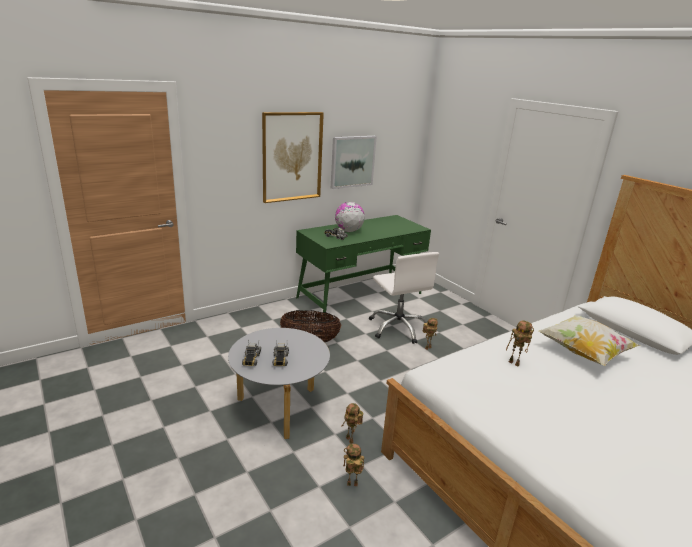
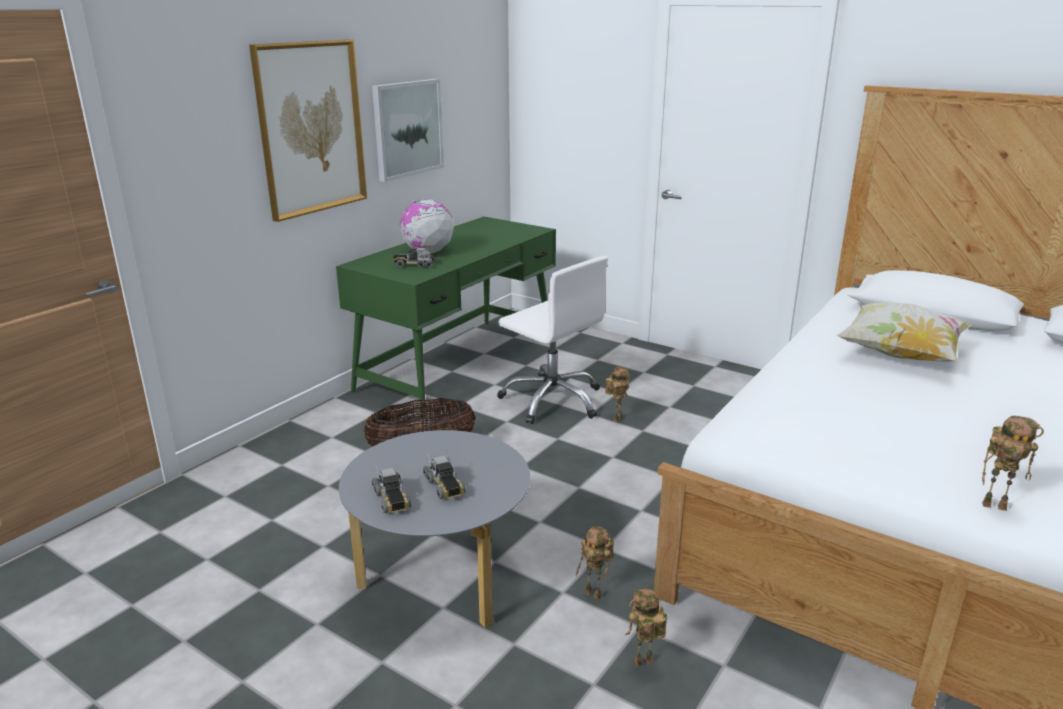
camera: 20 degrees left, 0 degrees up
toy robot [506,321,534,366] -> toy robot moved to [982,416,1044,511]

